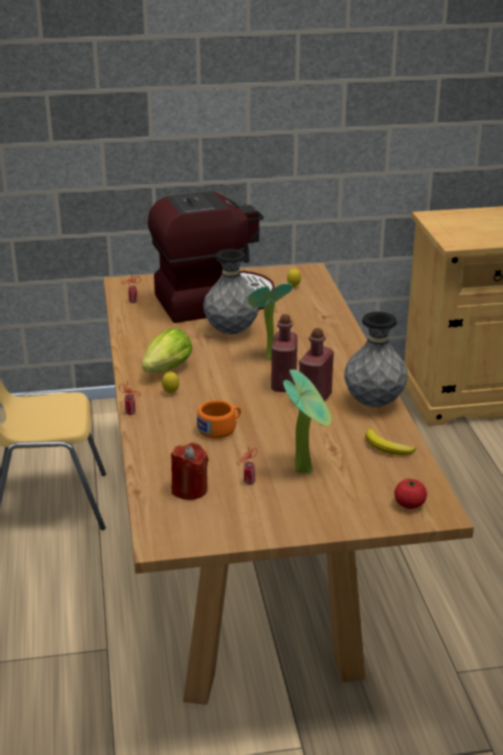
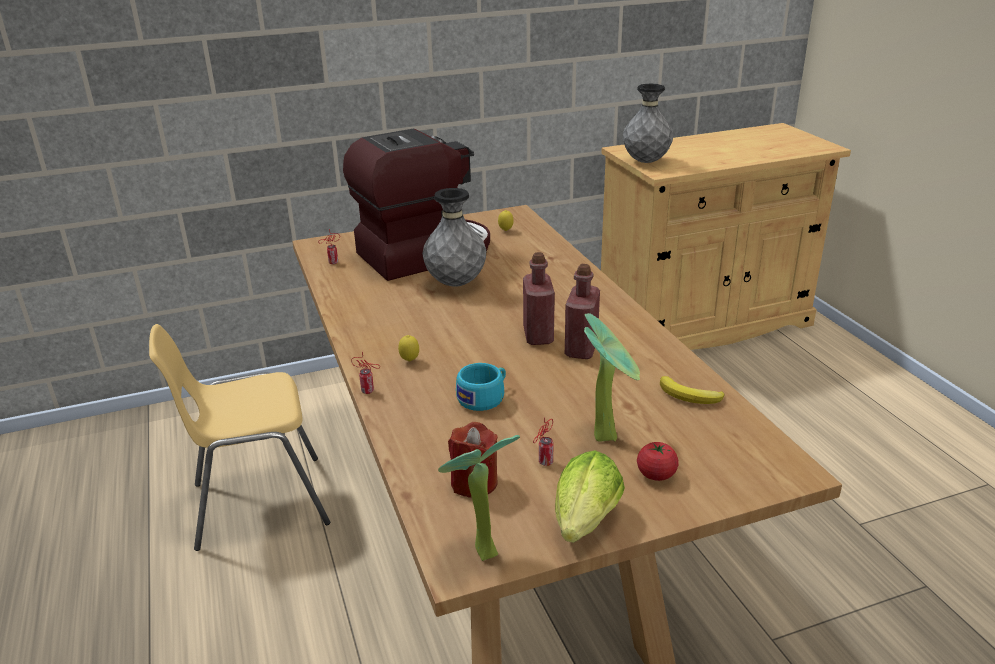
camera: 10 degrees left, 0 degrees up
lettuce [142,328,192,373] -> lettuce moved to [555,450,625,543]
orange cup [197,400,241,438] -> turquoise cup [456,363,506,411]
potted plant [247,283,293,360] -> potted plant moved to [438,435,520,561]
grey vase [344,312,408,407] -> grey vase moved to [623,84,673,163]
tomato [394,479,427,509] -> tomato moved to [637,442,679,481]

